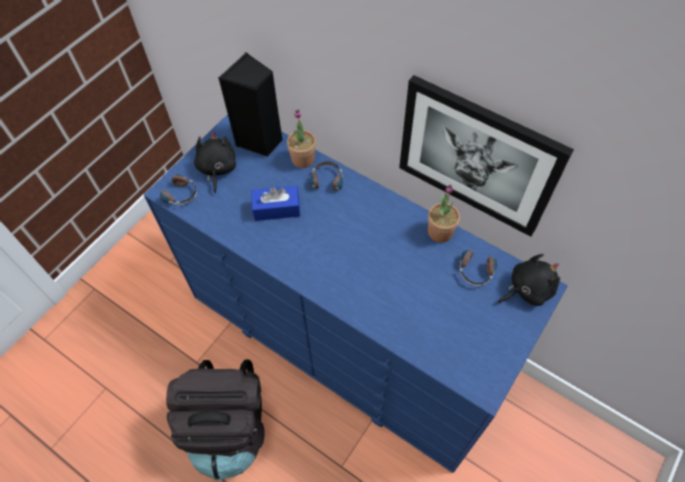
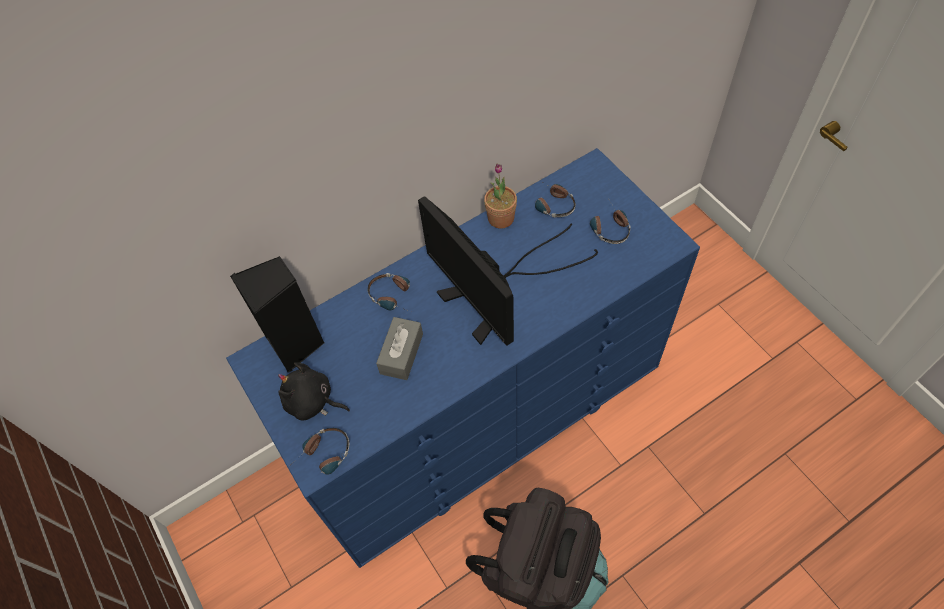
camera: 65 degrees left, 0 degrees up
blue tissue box [251,186,300,221] -> grey tissue box [376,317,423,380]
potted plant [287,109,316,168] -> none
picture [399,75,574,237] -> none
black plush toy [498,254,560,306] -> none
none -> monitor [418,196,598,346]
none -> headphones [590,203,631,244]

